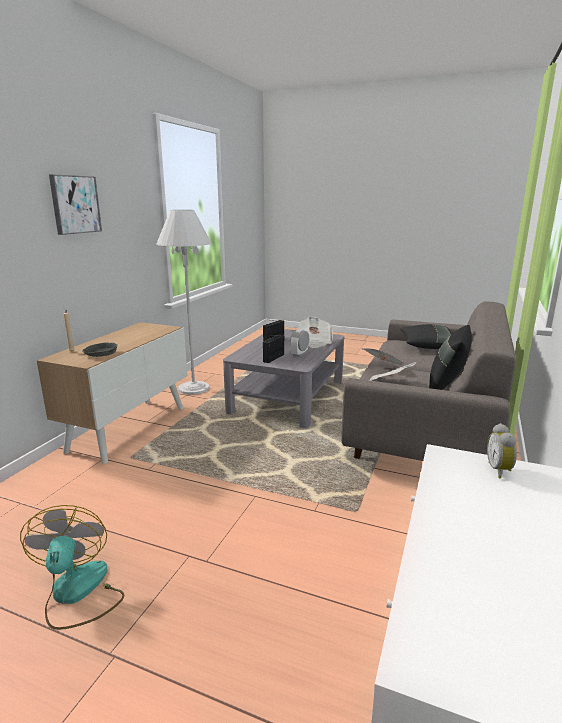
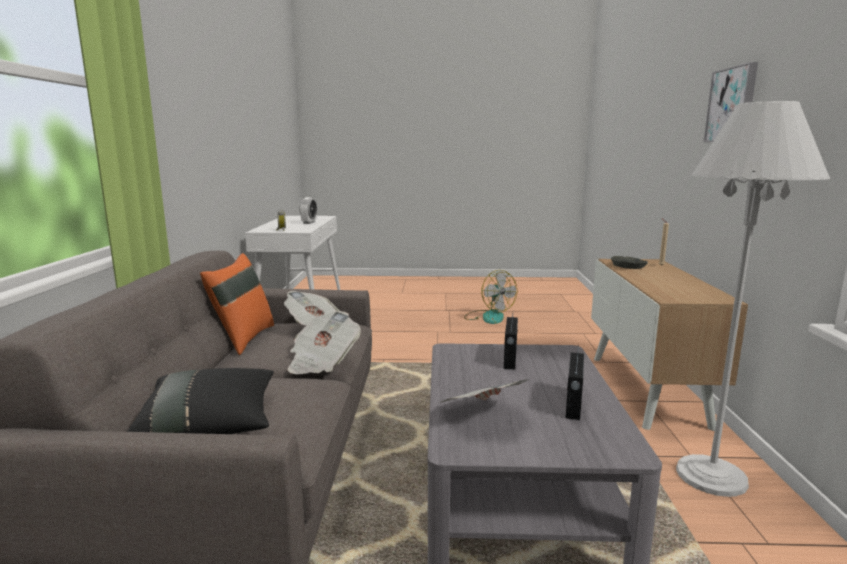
camera: 160 degrees right, 5 degrees down
alarm clock [290,328,309,357] -> alarm clock moved to [299,197,317,224]
black pillow [429,325,472,390] -> orange pillow [200,253,274,355]

